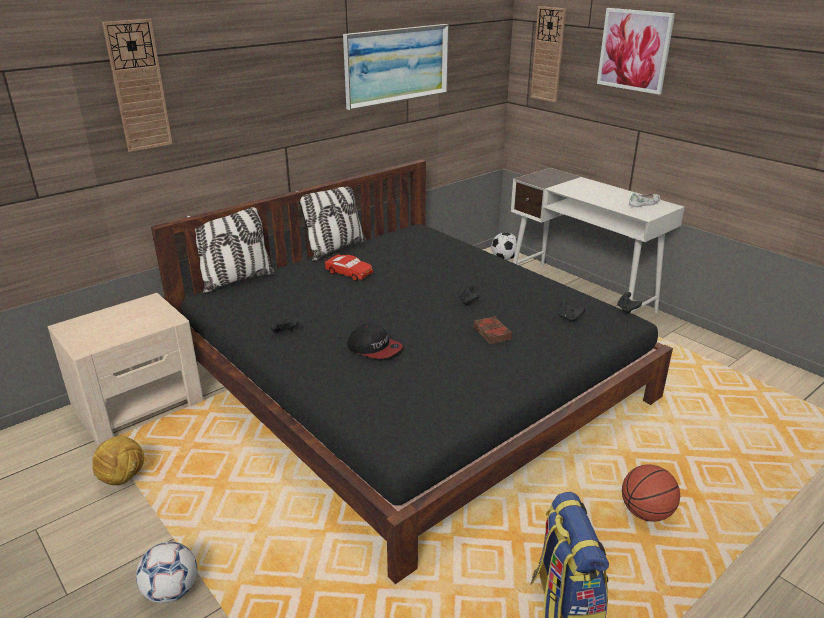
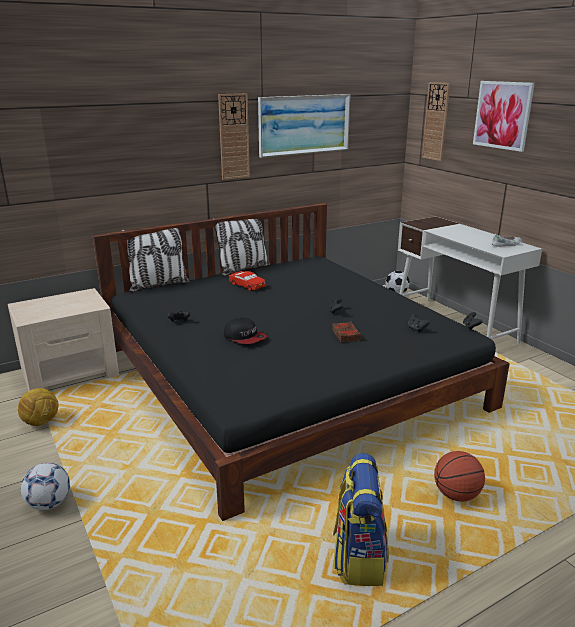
camera: 10 degrees right, 5 degrees down
wall clock [102,19,172,152] -> wall clock moved to [218,93,250,180]

